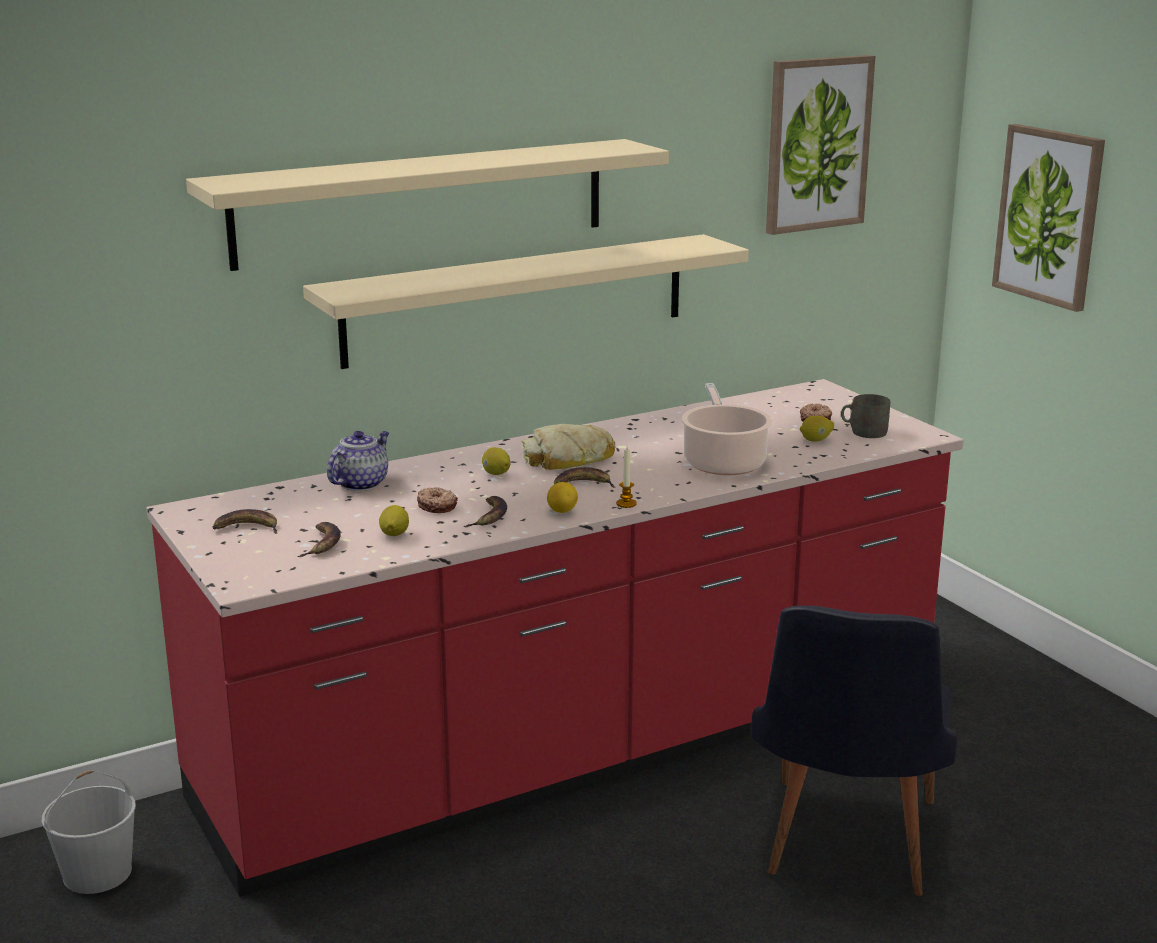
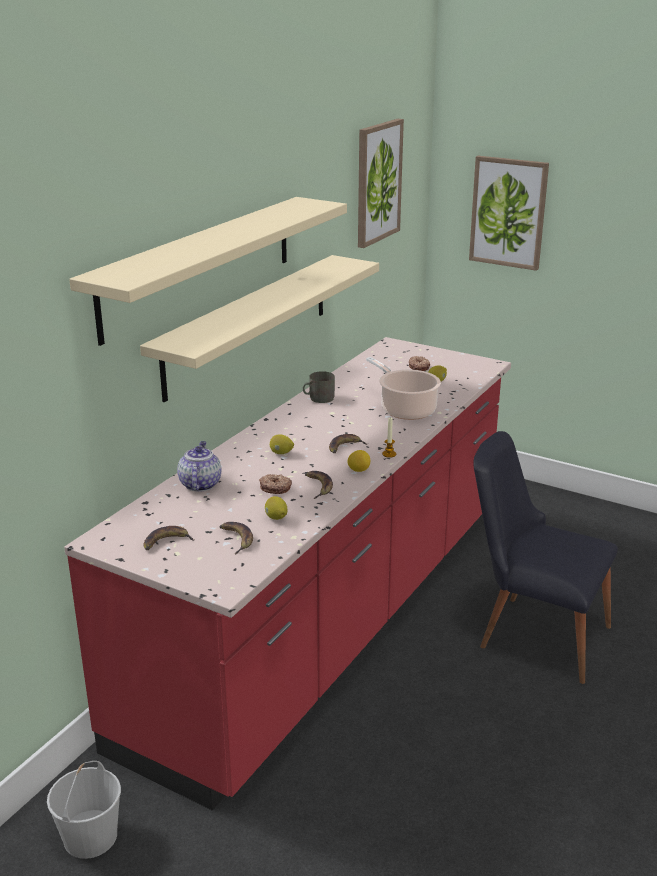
camera: 30 degrees left, 5 degrees up
bread [522,424,615,470] -> none
black chair [751,605,957,896] -> black chair turned 135 degrees clockwise [473,431,618,684]
grey mug [841,394,891,438] -> grey mug moved to [303,371,335,403]

